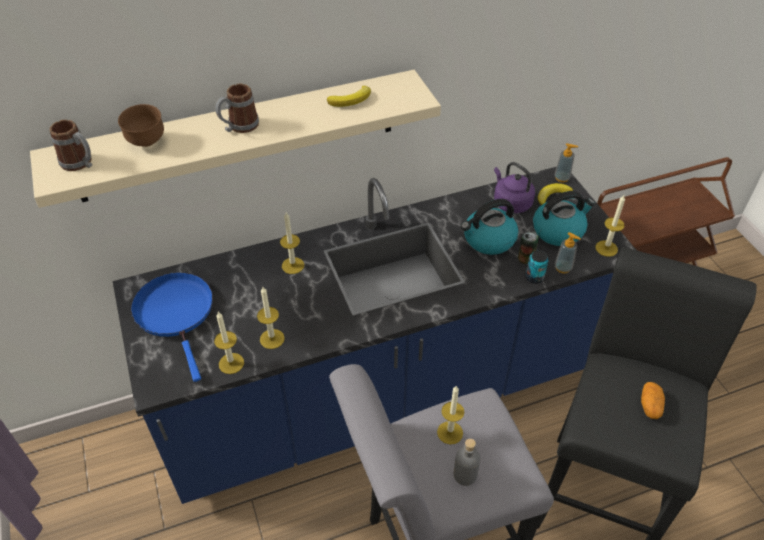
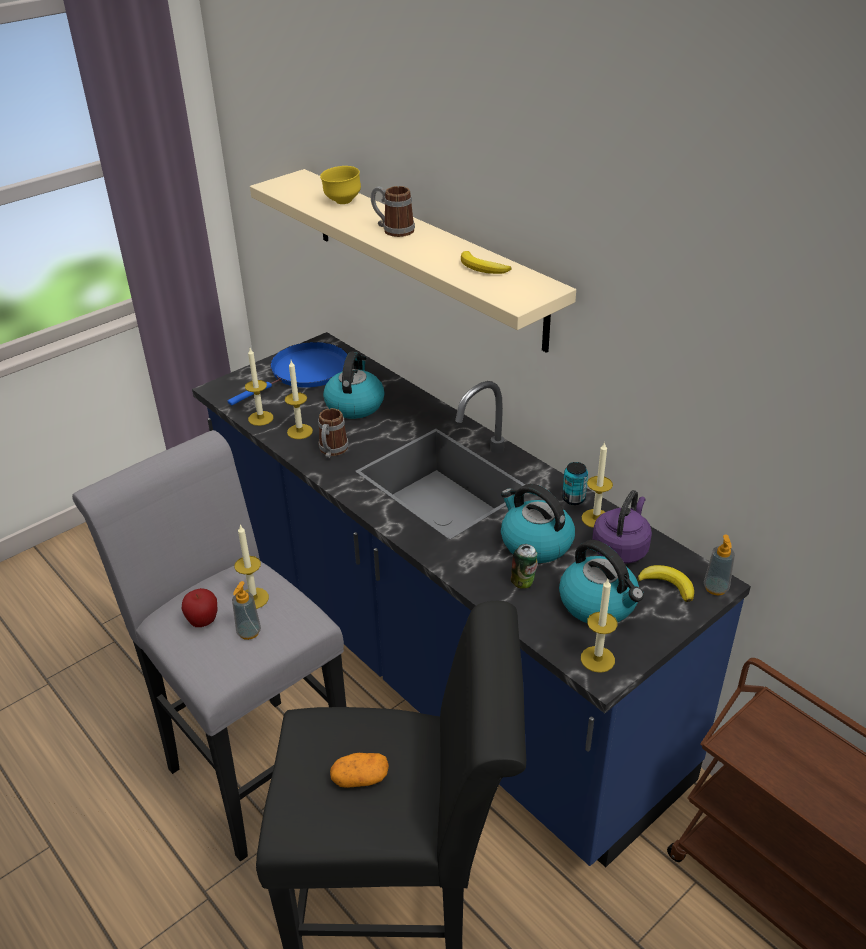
camera: 70 degrees right, 10 degrees down
mug [50,120,92,171] -> mug moved to [318,408,349,458]
brown bowl [118,104,164,147] -> yellow bowl [320,166,361,204]
candle [280,213,304,274] -> candle moved to [582,442,613,528]
grey bottle [454,438,480,486] -> apple [182,588,218,627]
can [525,250,548,284] -> can moved to [562,462,588,505]
soap dispenser [555,232,581,273] -> soap dispenser moved to [232,581,261,640]
none -> kettle [323,352,385,419]

